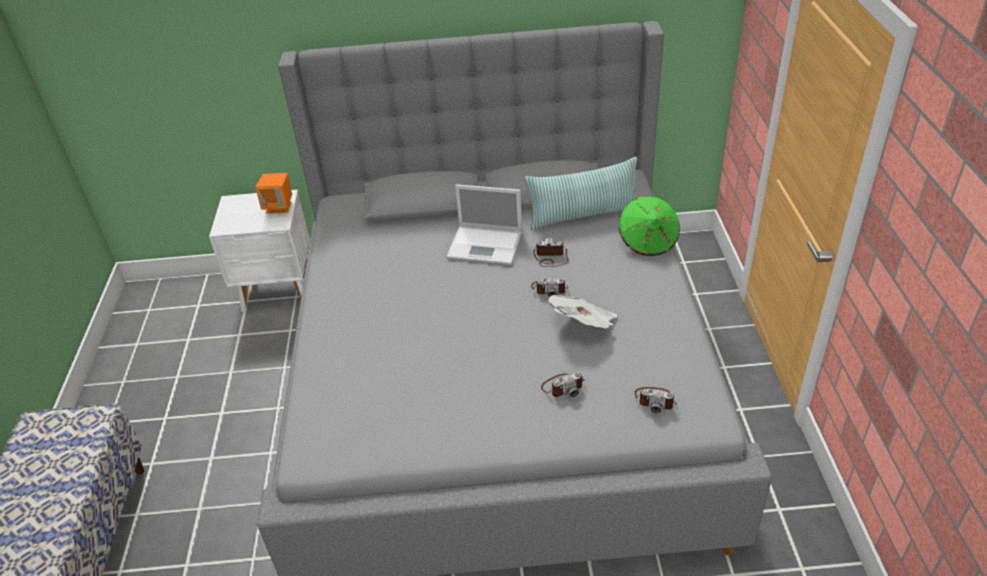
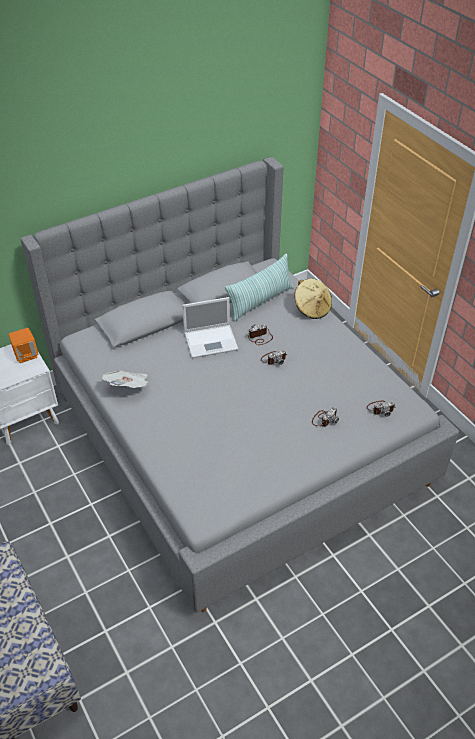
camera: 30 degrees left, 5 degrees up
newspaper [548,295,618,329] -> newspaper moved to [102,370,148,388]
green hat [619,196,680,256] -> beige hat [295,278,332,319]

